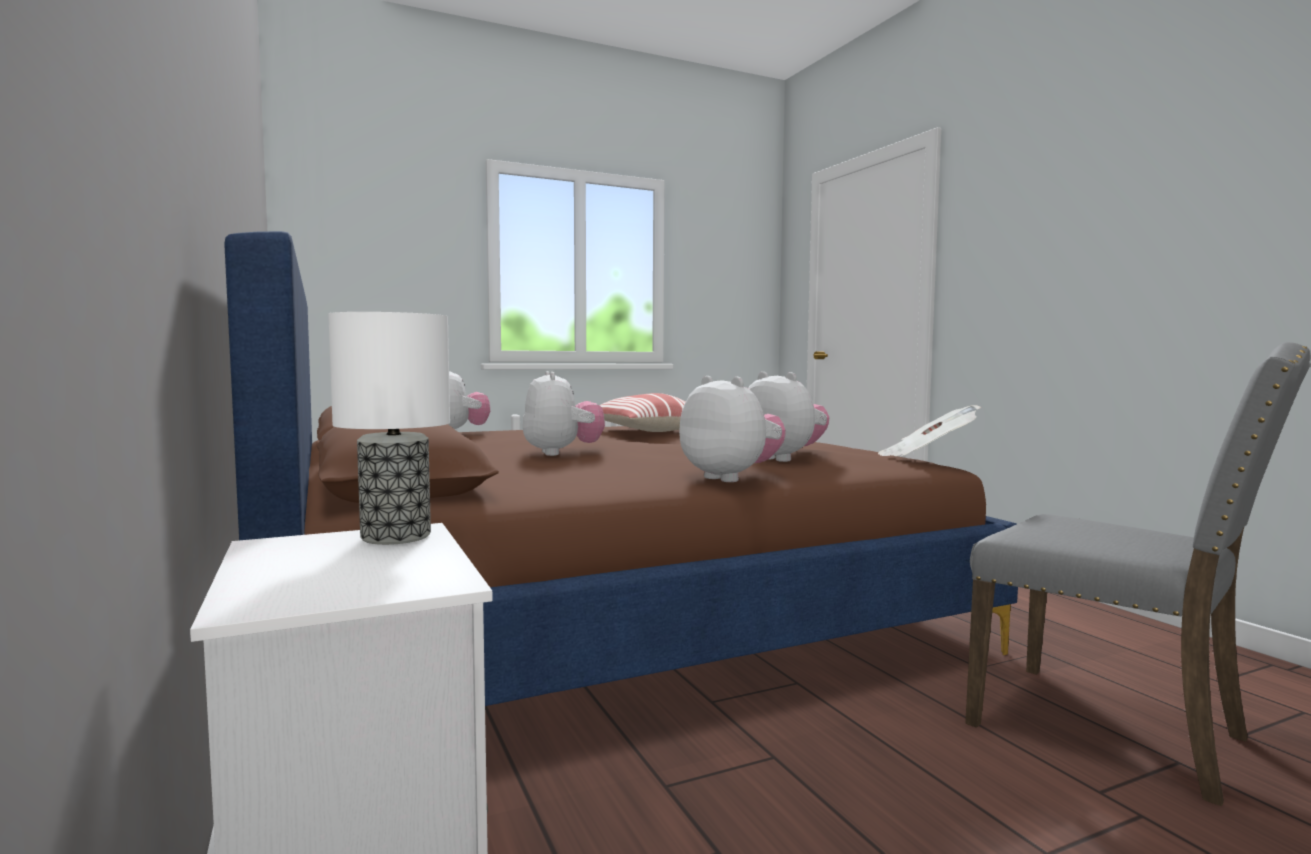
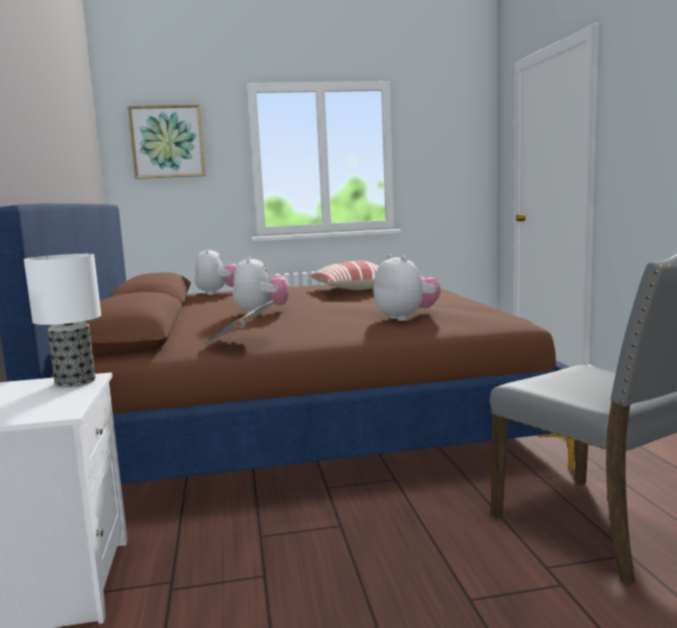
camera: 15 degrees right, 5 degrees up
plush toy [679,376,786,482] -> none
newspaper [878,405,981,456] -> newspaper moved to [203,299,275,344]
none -> picture [128,105,206,179]

